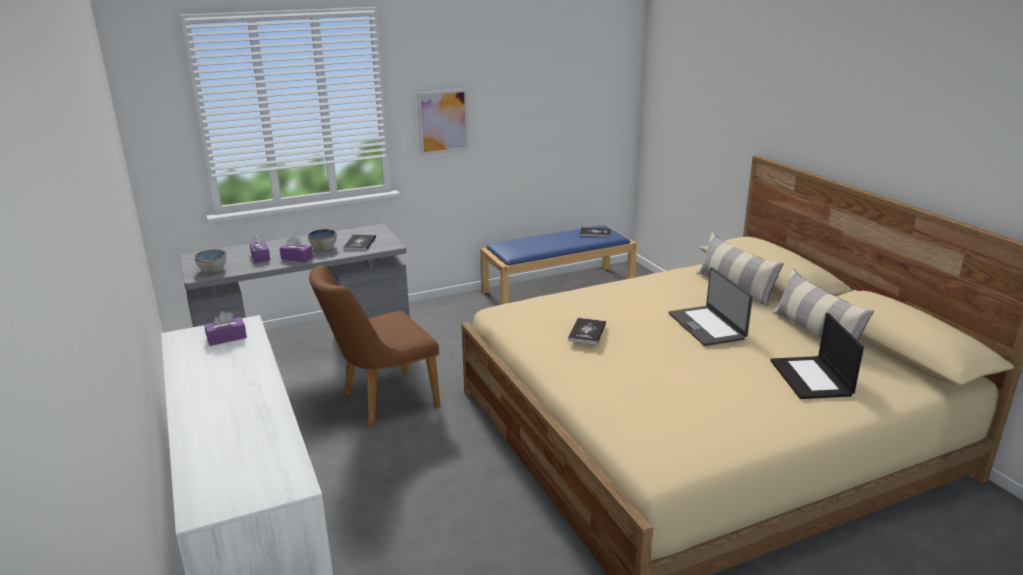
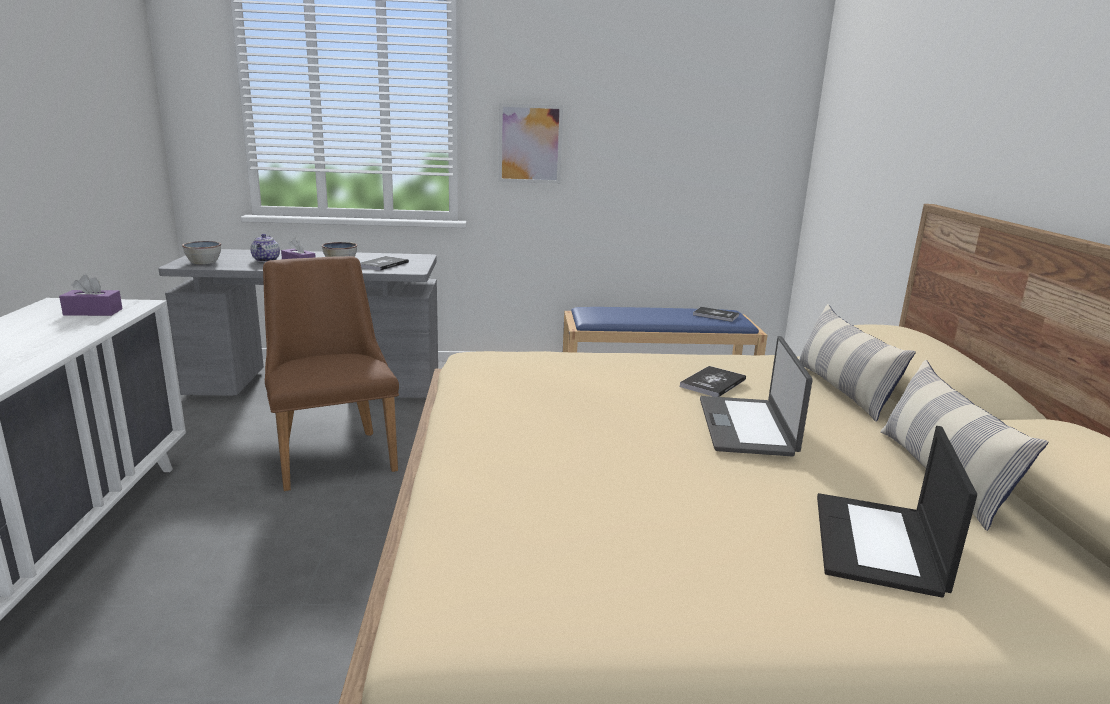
camera: 20 degrees right, 5 degrees down
purple tissue box [250,235,270,263] -> teapot [250,234,280,262]
brown chair [309,265,441,427] -> brown chair turned 75 degrees clockwise [263,256,399,491]
book [568,318,606,344] -> book moved to [680,366,746,397]

